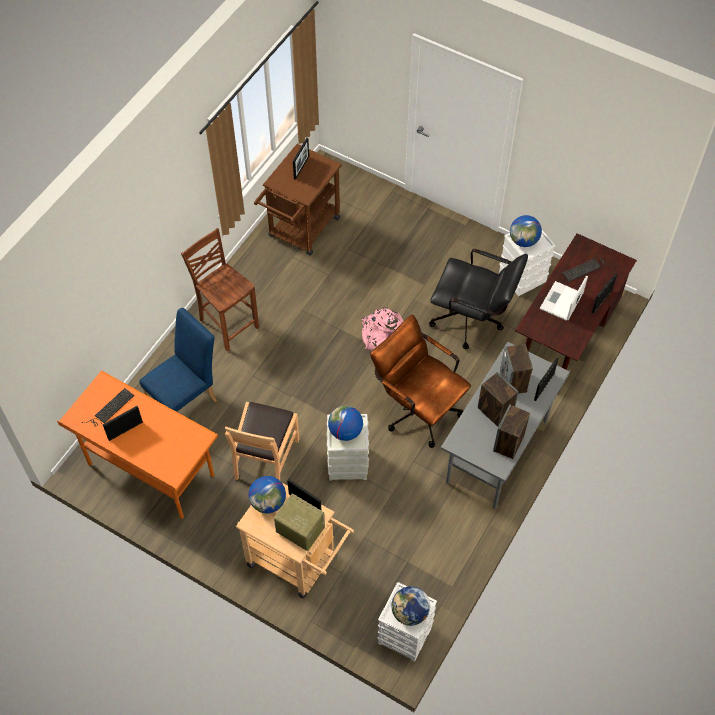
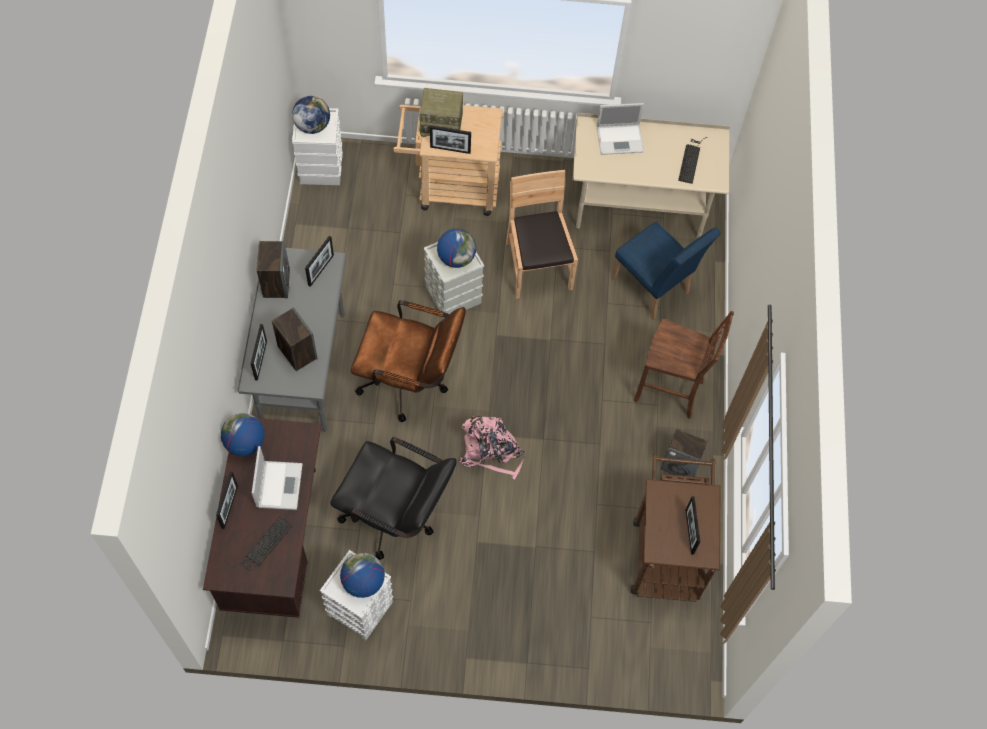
camera: 150 degrees right, 5 degrees up
orange desk [57,371,218,519] -> beige desk [573,113,730,239]
picture frame [103,406,143,441] -> picture frame moved to [305,236,334,287]
blue chair [139,308,217,412] -> blue chair turned 60 degrees counterclockwise [611,222,721,320]
globe [249,476,286,513] -> globe moved to [221,413,265,456]
black office chair [429,249,528,349] -> black office chair turned 150 degrees counterclockwise [330,437,457,560]
speaker [478,372,518,427] -> speaker moved to [661,429,708,477]
none -> laptop [597,103,644,155]

